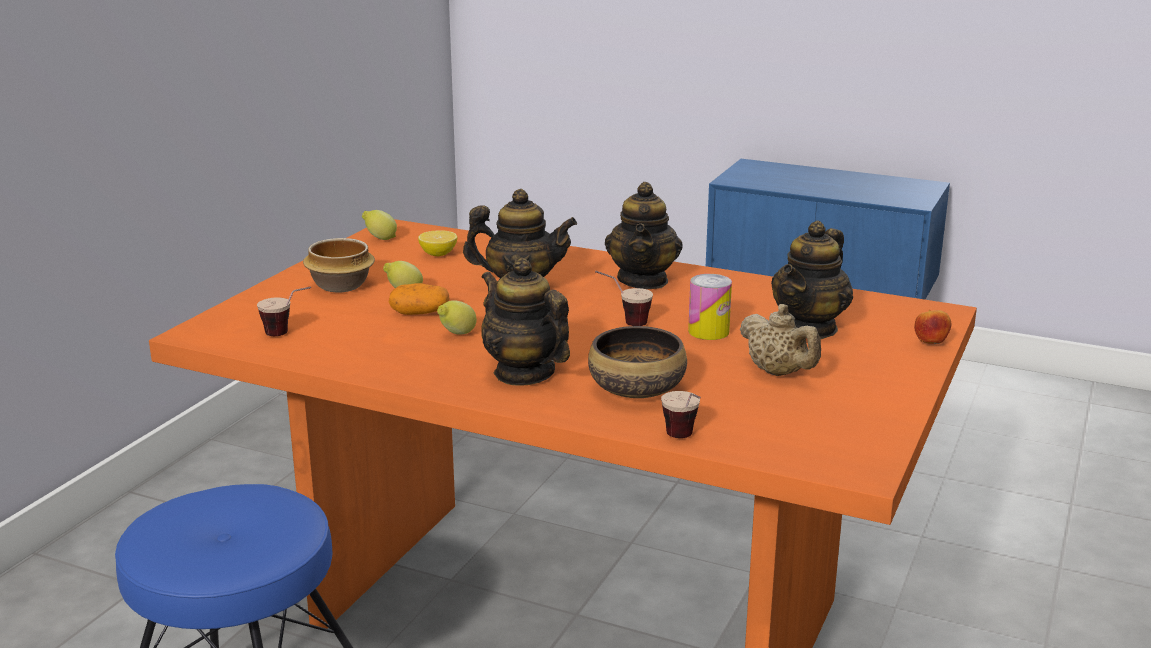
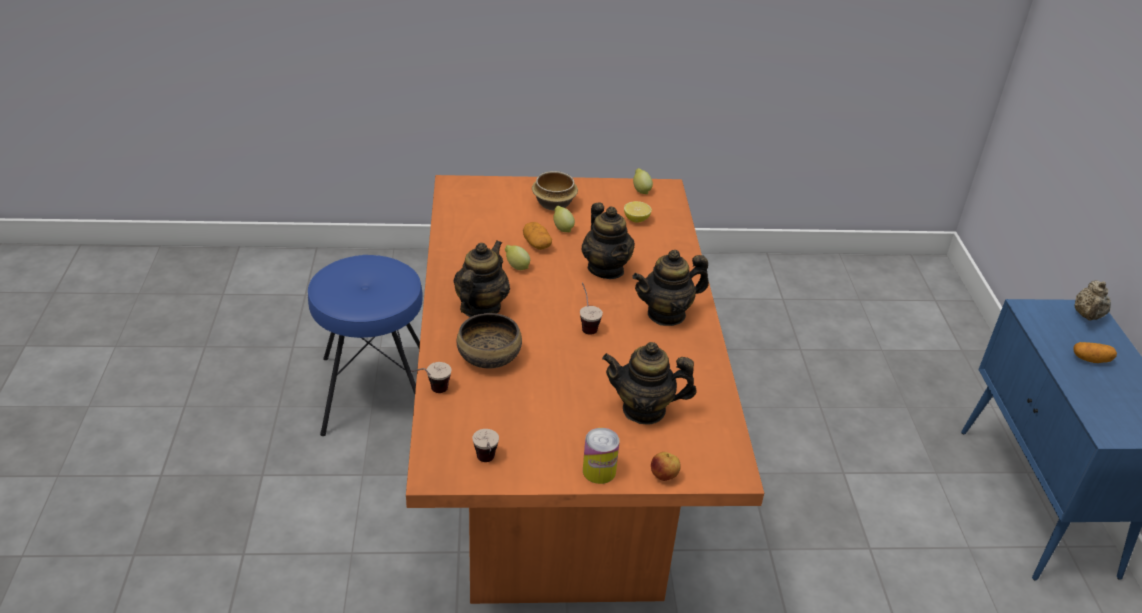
camera: 60 degrees right, 15 degrees up
cup [257,286,311,336] -> cup moved to [472,429,499,462]
can [688,274,732,340] -> can moved to [583,428,620,484]
beige teapot [740,304,821,376] -> beige teapot moved to [1075,280,1111,321]
none -> potato [1073,342,1117,363]

